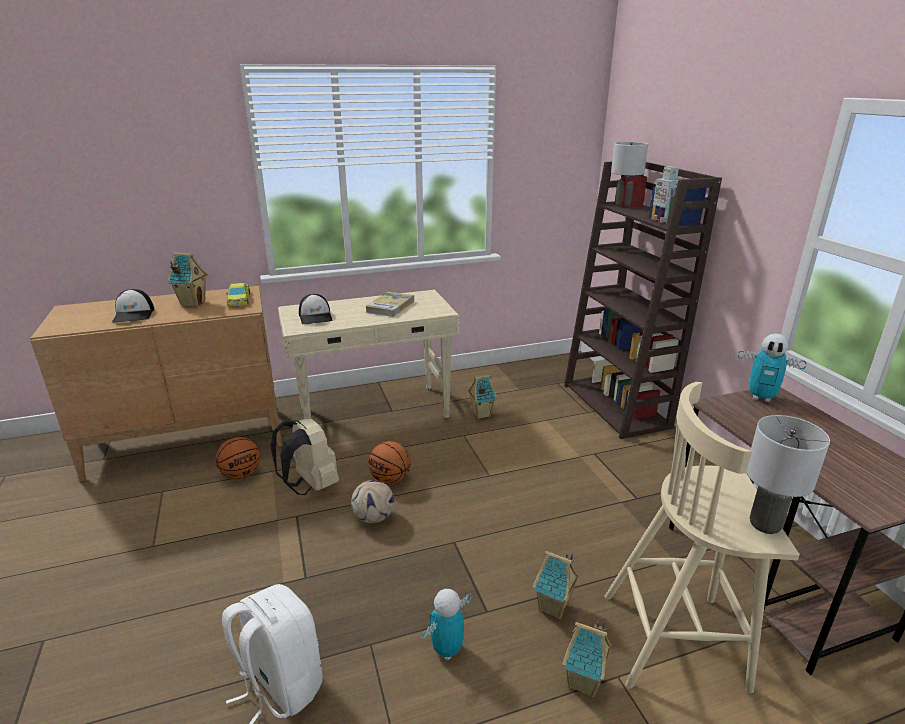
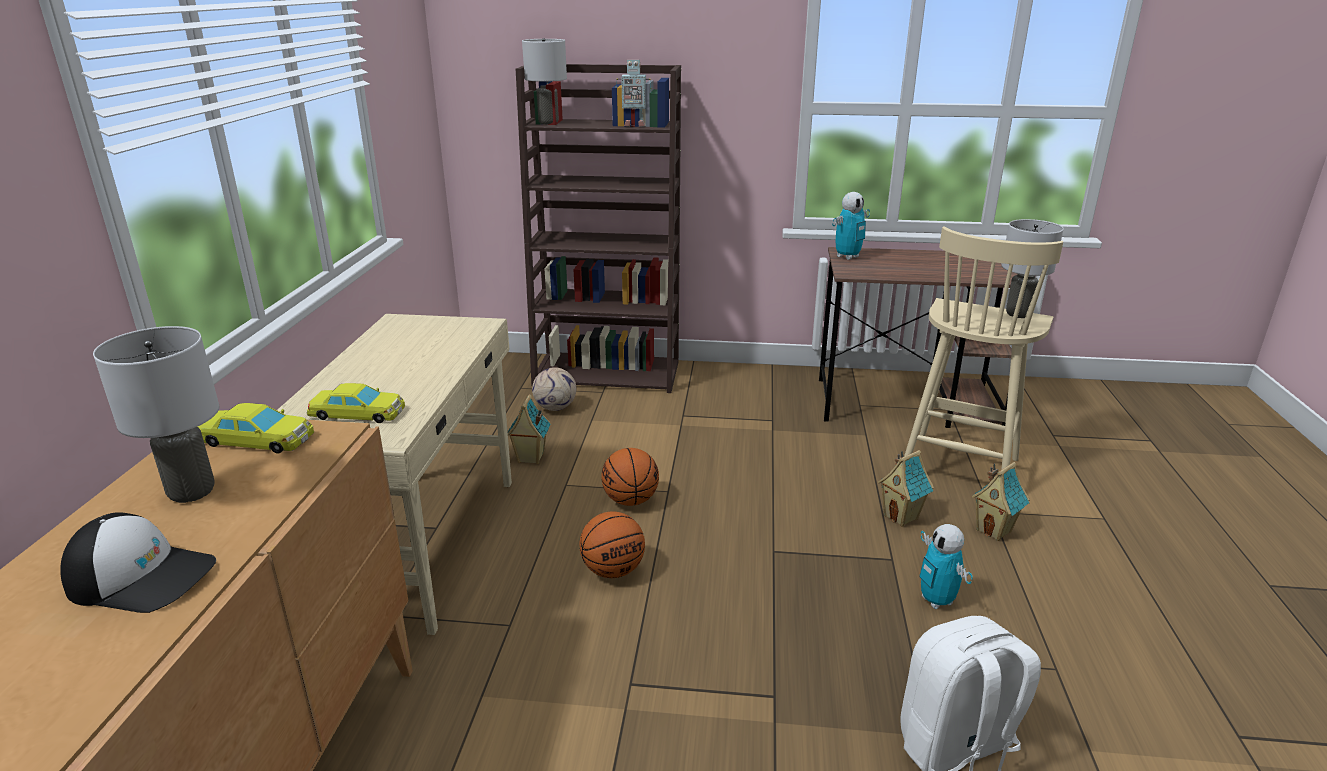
camera: 65 degrees left, 0 degrees up
toy house [167,253,208,307] -> white table lamp [93,326,219,503]
basketball [216,437,260,479] -> basketball moved to [601,448,659,506]
beige backpack [270,419,339,495] -> none
cap [299,294,333,324] -> yellow toy car [307,383,405,423]
football [351,480,394,523] -> football moved to [532,367,576,411]
book [365,292,414,317] -> none

